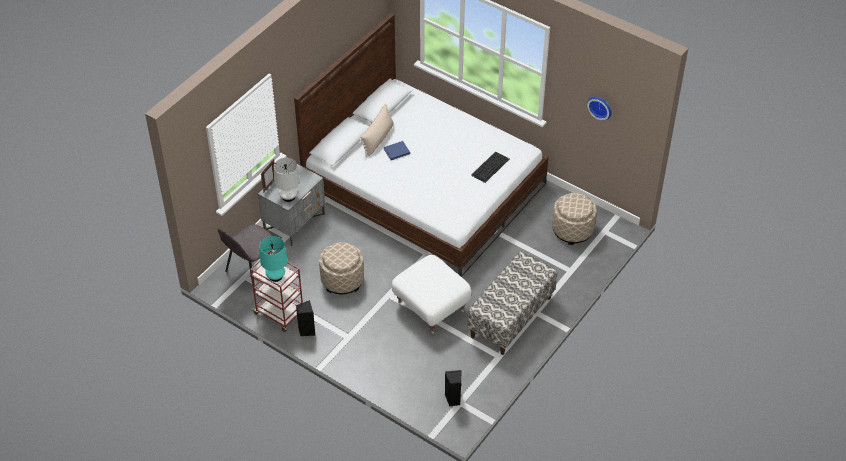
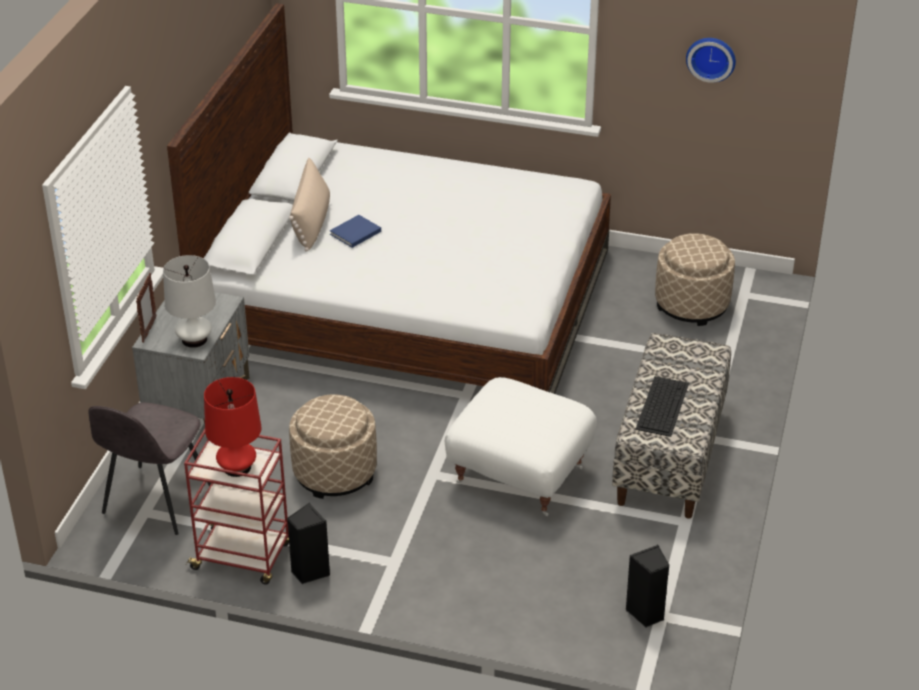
camera: 20 degrees left, 10 degrees down
turquoise table lamp [260,236,288,282] -> red table lamp [204,377,261,477]
keyboard [471,151,509,183] -> keyboard moved to [635,376,689,437]

